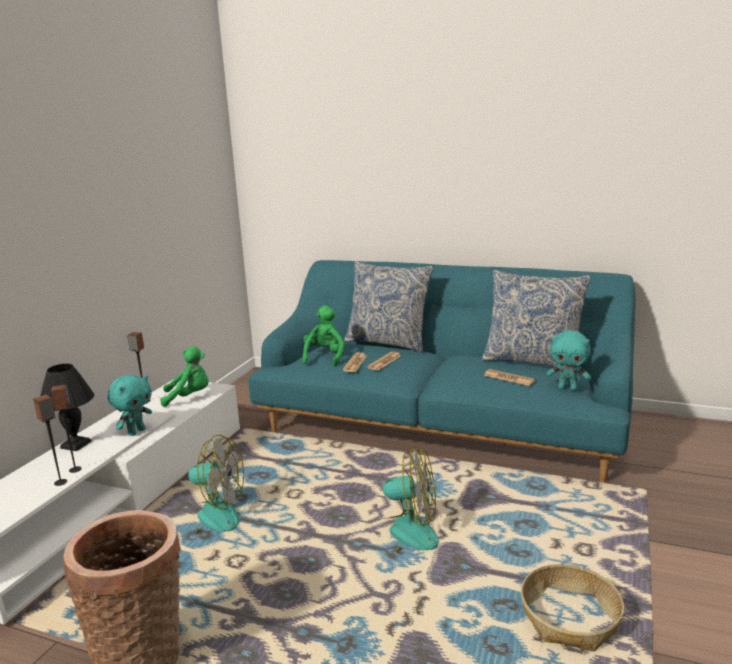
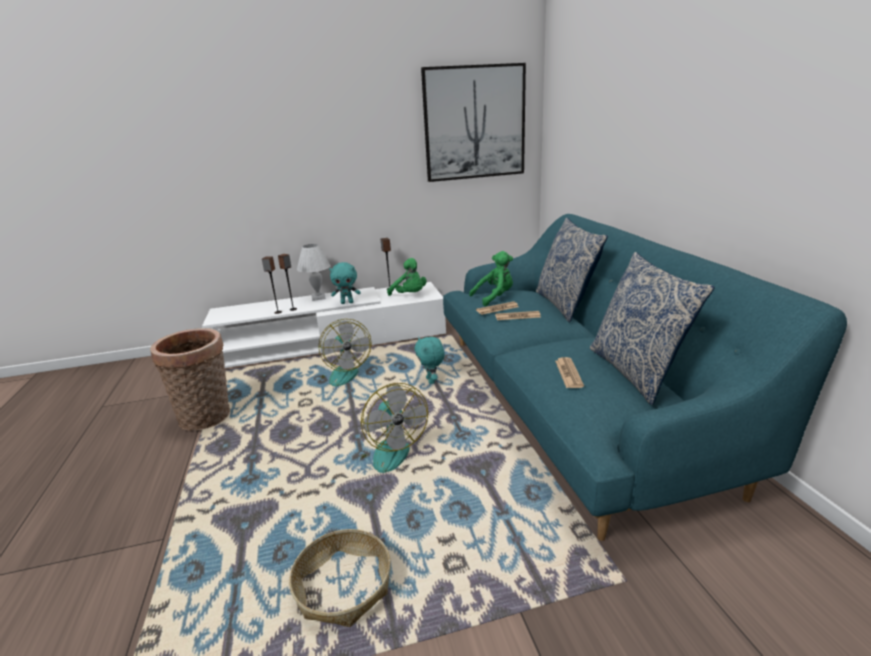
camera: 55 degrees right, 5 degrees up
black table lamp [40,364,94,451] -> white table lamp [297,244,330,301]
turquoise plush toy [546,330,591,391] -> turquoise plush toy moved to [414,337,445,384]
none -> picture [421,63,526,182]

